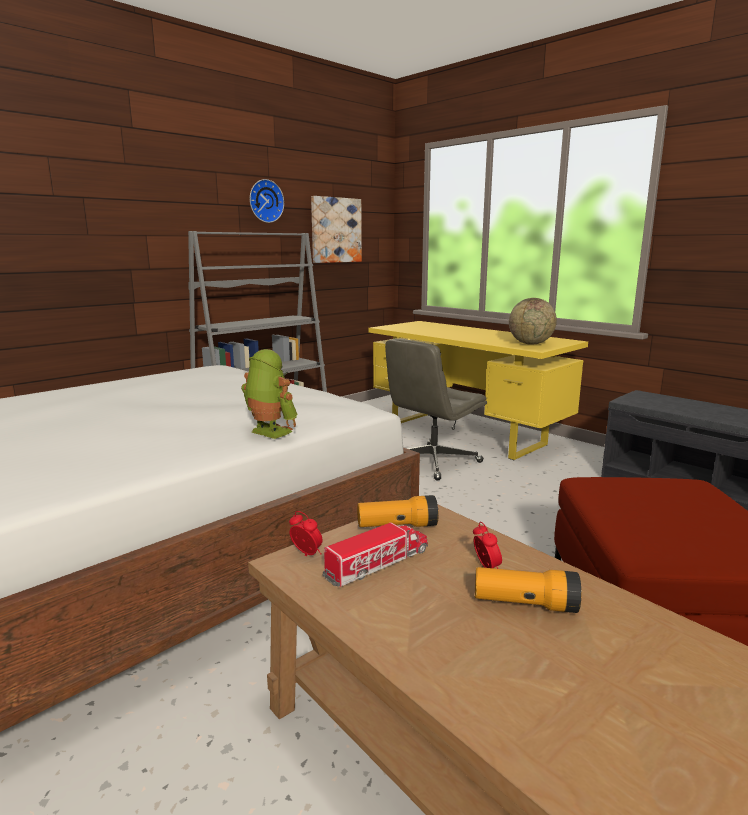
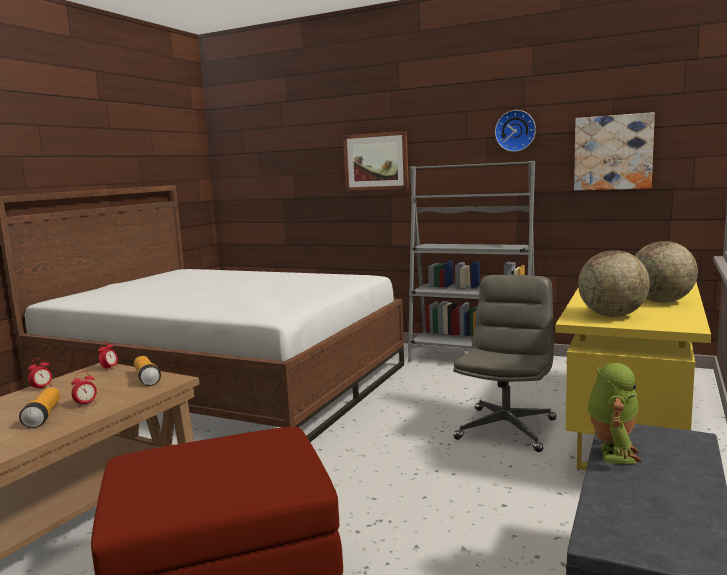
camera: 70 degrees right, 5 degrees down
toy robot [241,349,297,439] -> toy robot moved to [587,363,642,464]
toy truck [322,522,428,587] -> none
grey office chair [385,338,487,481] -> grey office chair turned 90 degrees clockwise [453,275,556,452]
none -> alarm clock [28,358,52,390]
none -> picture [343,131,409,191]
none -> globe [635,241,698,303]

